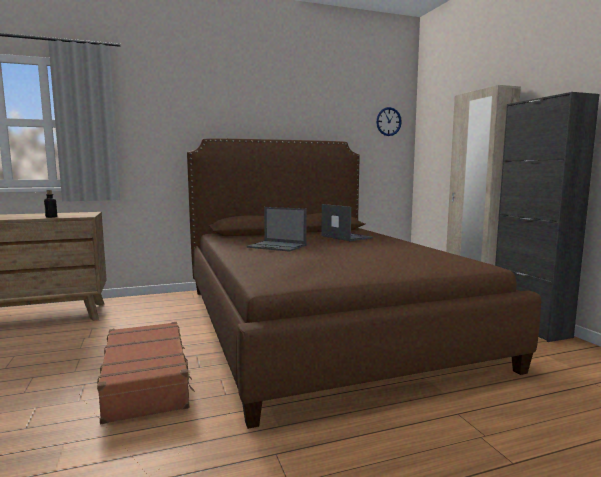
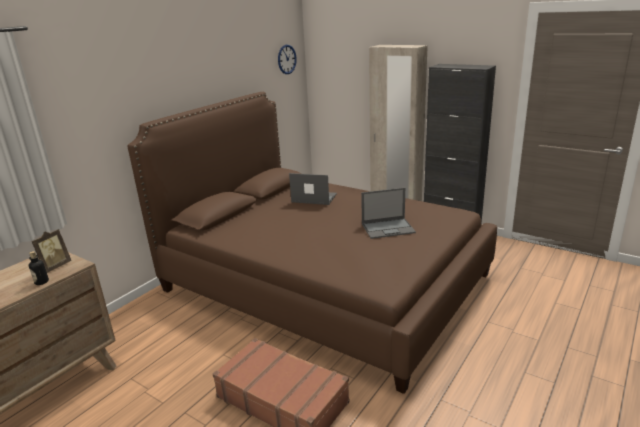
camera: 35 degrees left, 15 degrees up
laptop [247,207,306,252] -> laptop moved to [361,188,416,239]
none -> picture frame [32,229,71,273]

